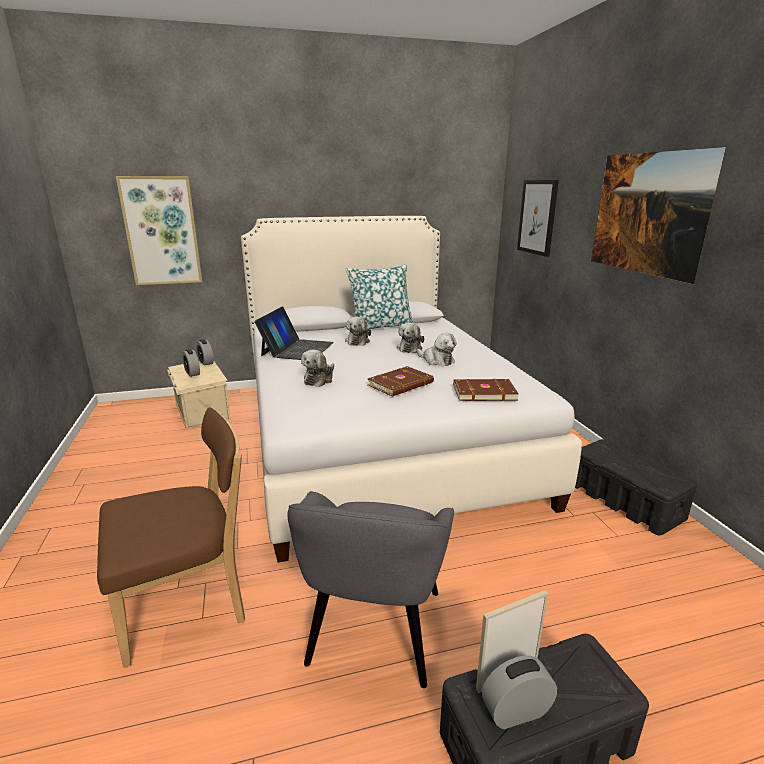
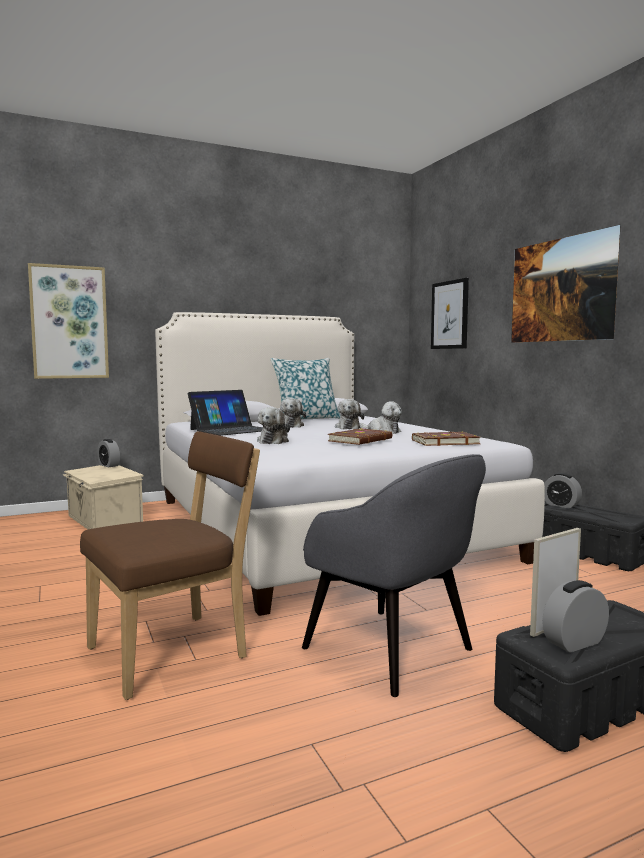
camera: 10 degrees left, 15 degrees down
alarm clock [182,349,200,377] -> alarm clock moved to [544,473,582,509]
laptop [254,306,334,360] -> laptop turned 45 degrees clockwise [188,390,263,436]
grey armchair [287,491,454,688] -> grey armchair turned 45 degrees counterclockwise [302,454,486,697]

